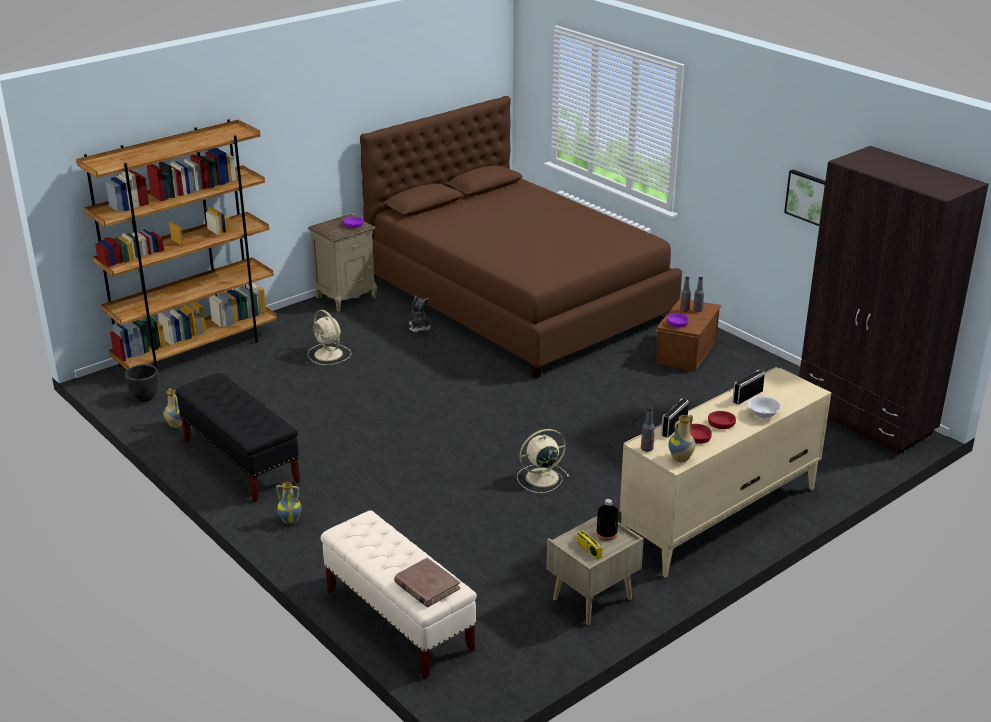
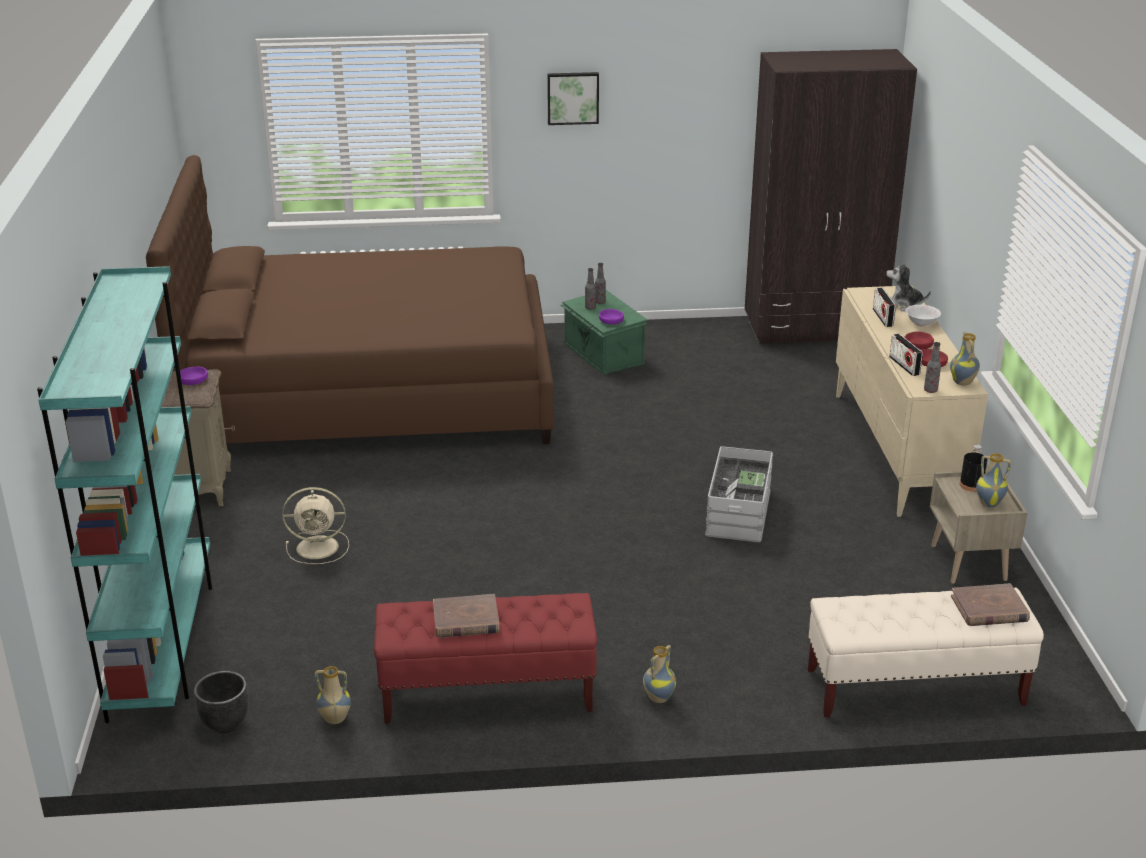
camera: 55 degrees left, 0 degrees up
brown bookcase [76,120,278,370] -> turquoise bookcase [37,266,212,723]
black bench [175,372,300,502] -> red bench [374,593,597,724]
plush toy [409,296,431,332] -> plush toy moved to [886,262,931,311]
beige fan [517,429,570,493] -> grey storage box [705,446,773,542]
radio [577,525,603,559] -> vase [976,453,1011,507]
brown storage box [655,298,721,372] -> green storage box [561,290,648,375]
picture [784,170,825,226] -> picture moved to [547,72,599,125]
none -> brown book [433,594,500,638]

